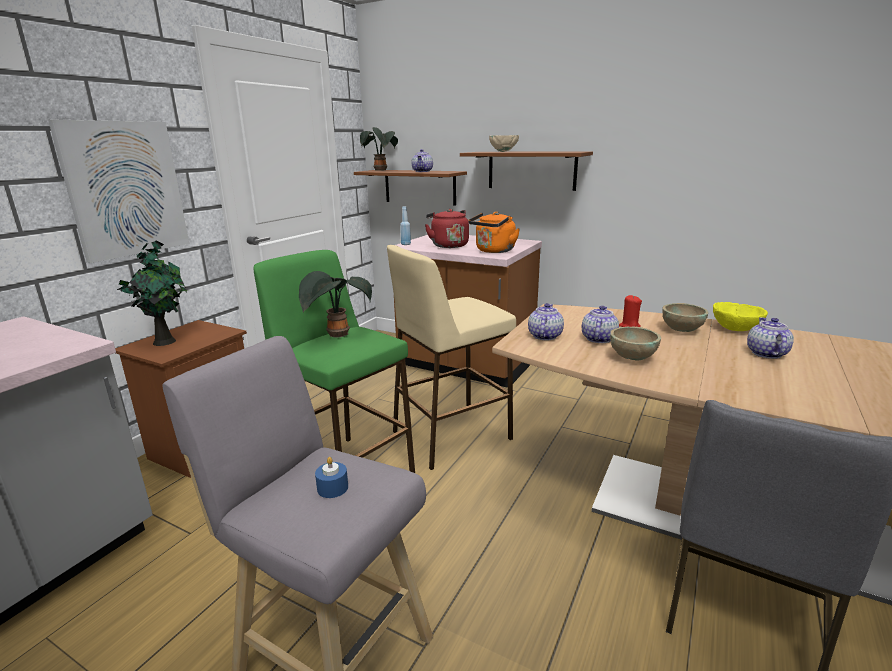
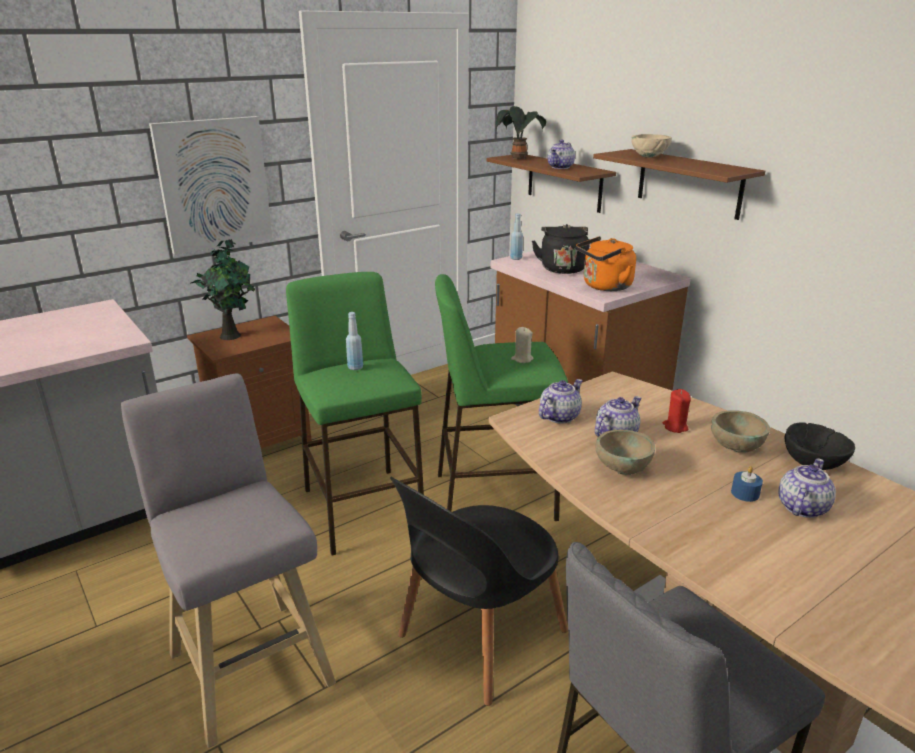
camera: 25 degrees right, 5 degrees up
potted plant [299,271,372,337] -> blue bottle [346,312,363,370]
blue candle [315,457,348,498] -> blue candle moved to [731,466,763,502]
beige stool [387,245,516,470] -> green stool [435,274,568,521]
red kettle [425,209,469,248] -> black kettle [532,224,589,274]
yellow bowl [713,302,768,331] -> black bowl [785,422,855,470]
none -> black chair [390,477,568,706]
none -> beige candle [511,327,533,363]

